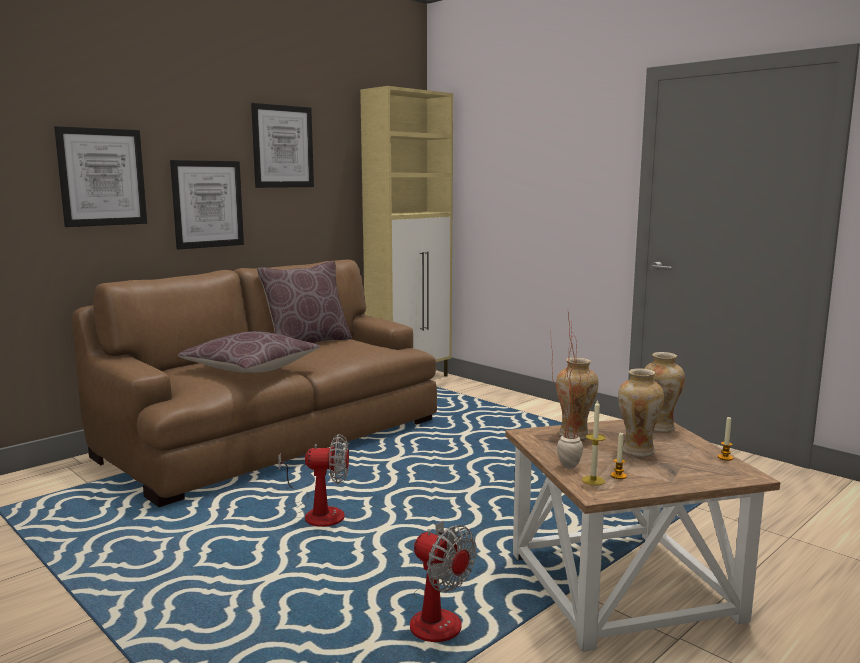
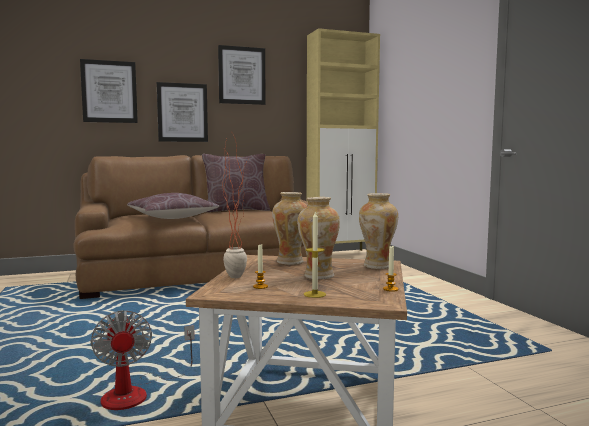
camera: 25 degrees right, 5 degrees down
fan [278,434,349,527] -> none
candle [582,399,606,485] -> candle moved to [304,212,326,298]

